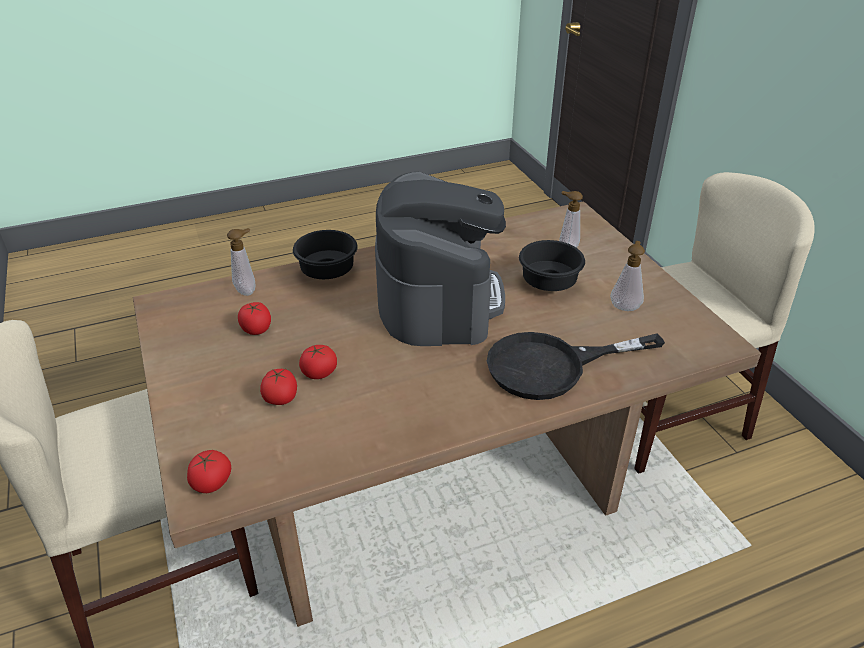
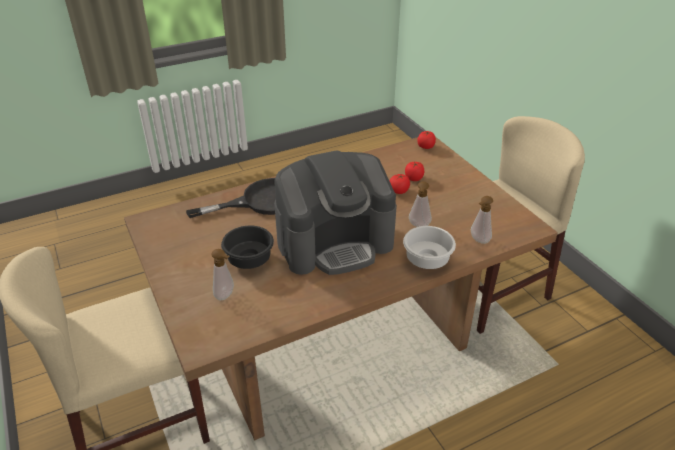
camera: 175 degrees right, 0 degrees up
tomato [238,302,271,335] -> none
black bowl [293,230,358,279] -> white bowl [403,226,456,269]
coffee machine [375,172,506,346] -> coffee machine turned 105 degrees counterclockwise [274,151,397,275]
soap dispenser [610,241,645,311] -> soap dispenser moved to [409,181,432,227]

